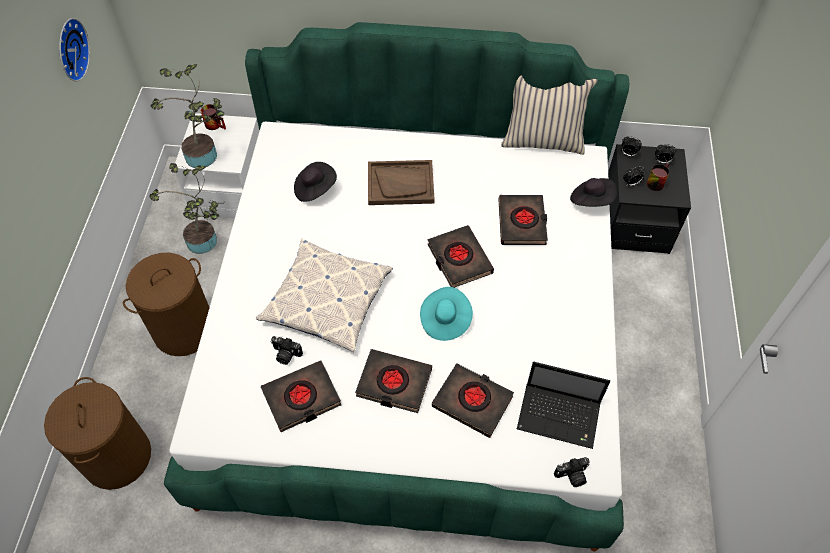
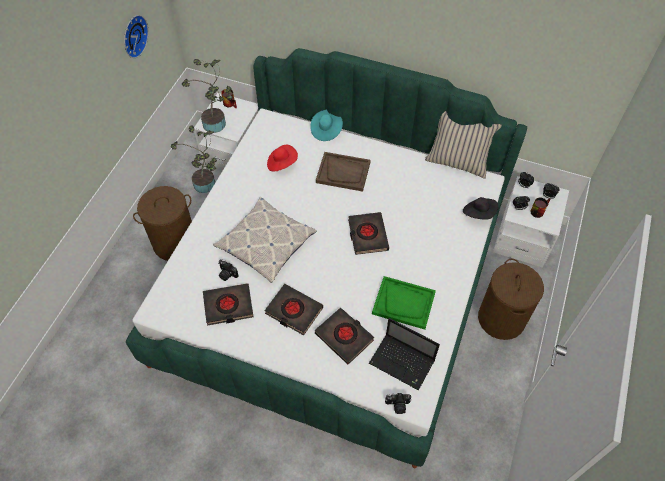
camera: 15 degrees right, 0 degrees up
brown laundry basket [44,377,151,490] -> brown laundry basket moved to [478,259,544,340]
black hat [294,162,337,202] -> red hat [267,145,298,171]
turquoise hat [420,287,473,341] -> turquoise hat moved to [311,110,343,141]
black book [499,195,548,245] -> none
black nightstand [608,144,691,254] -> white nightstand [493,176,569,268]
none -> green tray [372,276,436,330]

